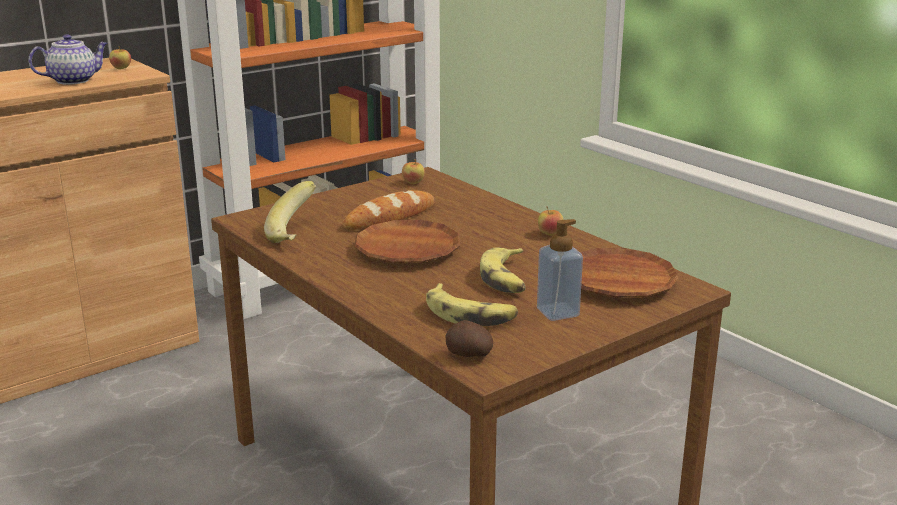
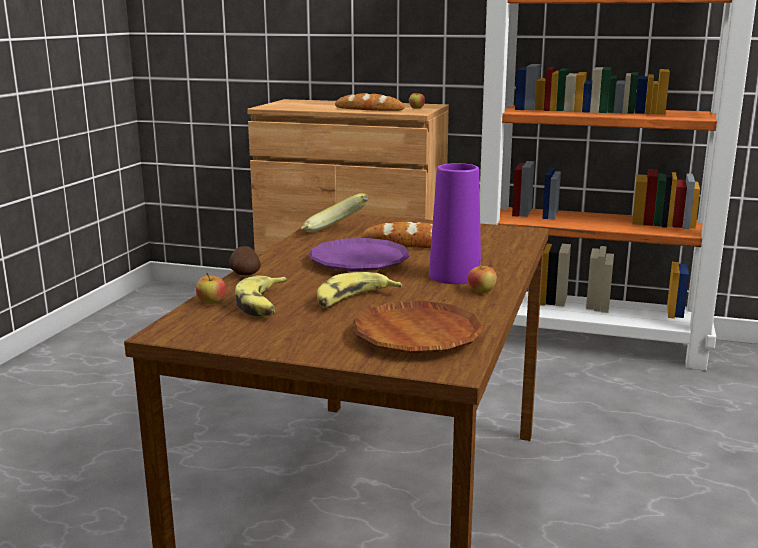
camera: 55 degrees right, 5 degrees down
teapot [29,34,108,85] -> bread [335,93,405,111]
brown plate [354,220,460,264] -> purple plate [310,238,410,271]
apple [402,159,425,184] -> apple moved to [196,273,226,304]
potato [445,320,493,357] -> potato moved to [229,246,261,275]
soap dispenser [537,219,583,321] -> none
none -> purple vase [429,163,481,284]

